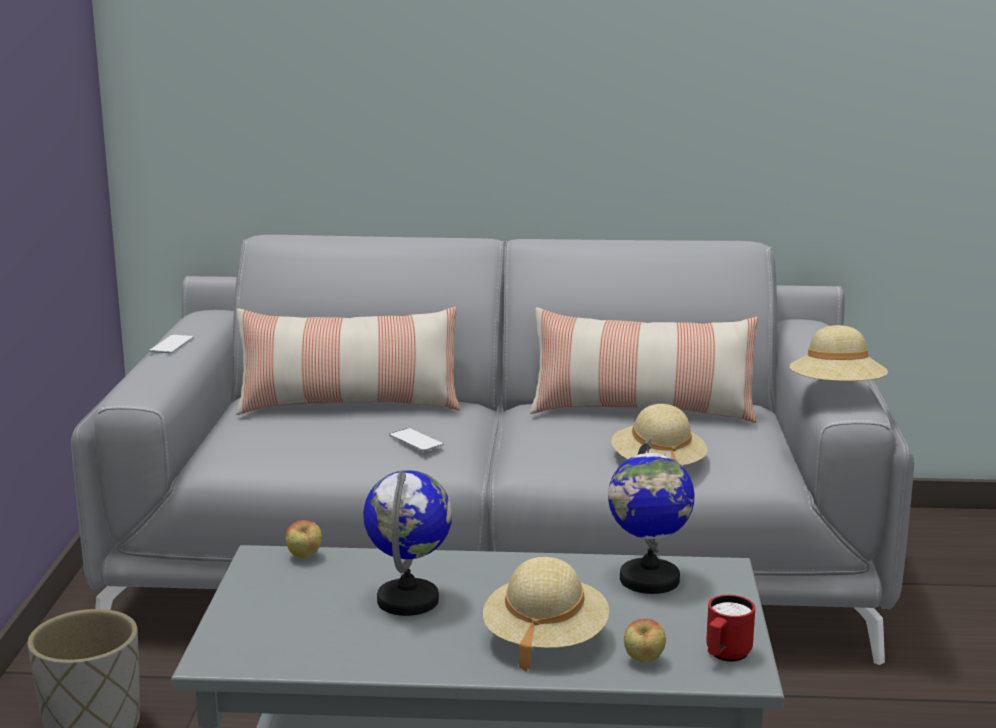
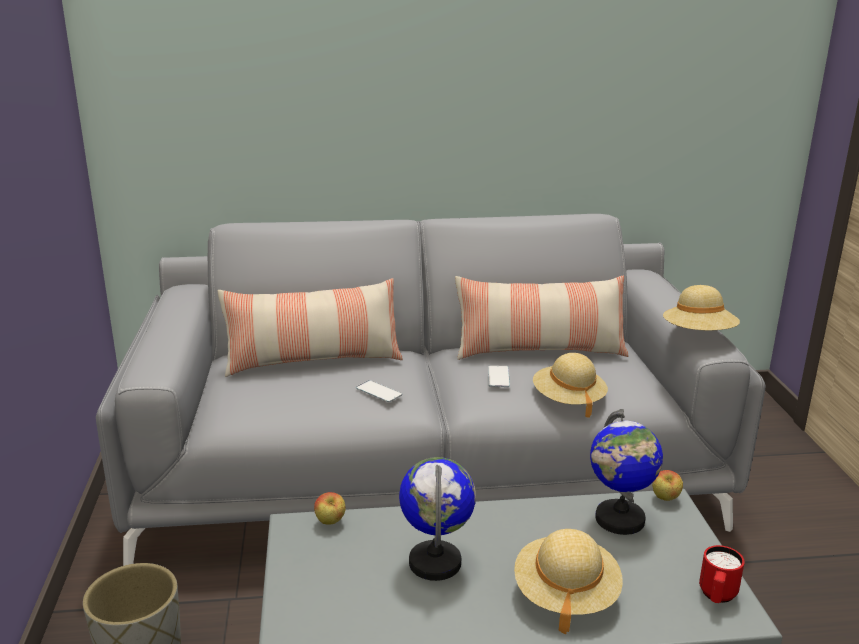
camera: 10 degrees left, 5 degrees up
phone [149,335,194,353] -> phone moved to [488,365,510,387]
apple [624,619,666,663] -> apple moved to [652,470,683,501]

